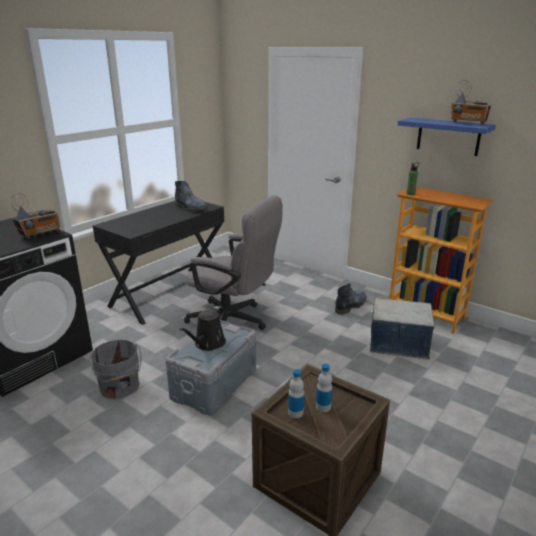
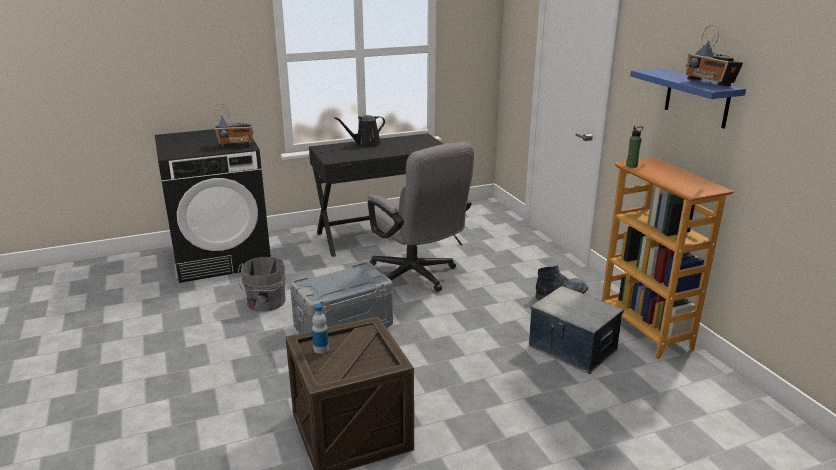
camera: 30 degrees right, 0 degrees up
boot [175,181,208,212] -> none
black watering can [179,306,226,351] -> black watering can moved to [334,115,385,147]
bottle [316,363,332,412] -> none

